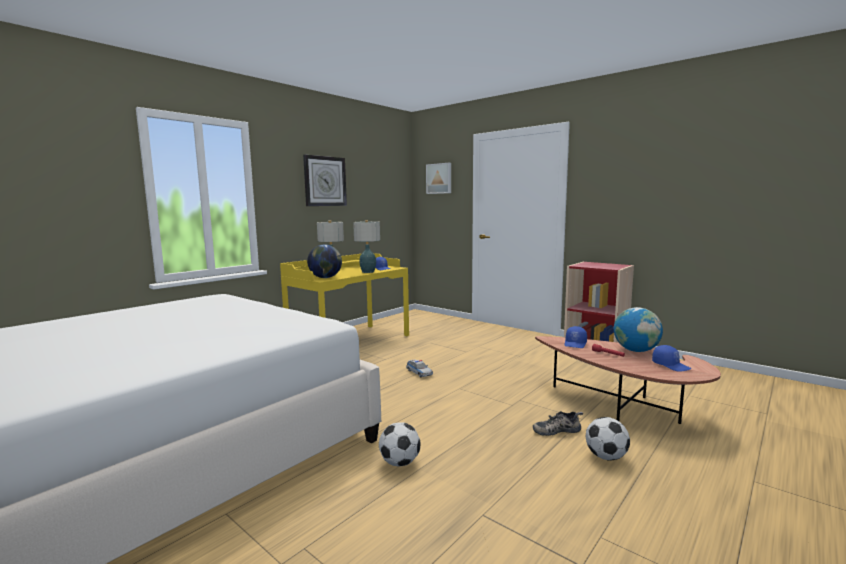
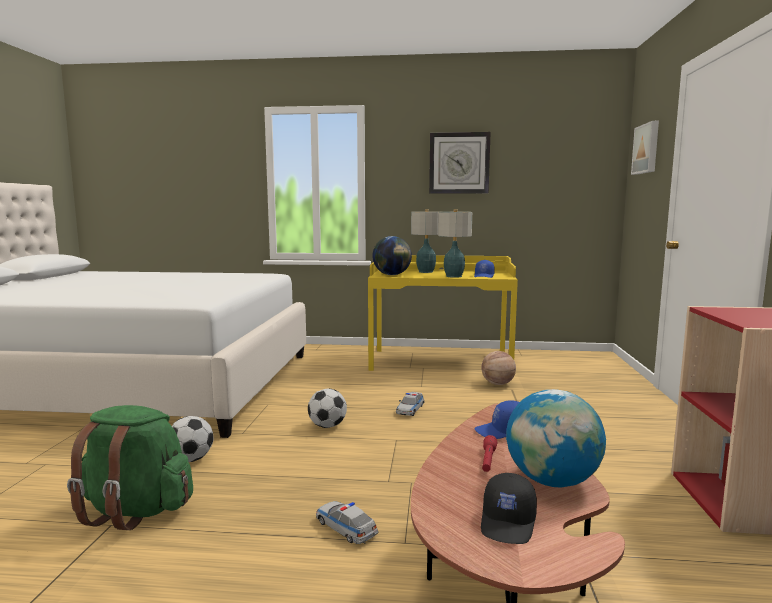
camera: 55 degrees right, 0 degrees up
shoe [533,411,583,436] -> toy car [316,501,379,544]
football [586,417,630,460] -> football moved to [308,388,347,428]
blue cap [652,345,691,372] -> black cap [481,473,537,544]
none -> green backpack [67,405,193,530]
none -> basketball [481,351,516,385]

